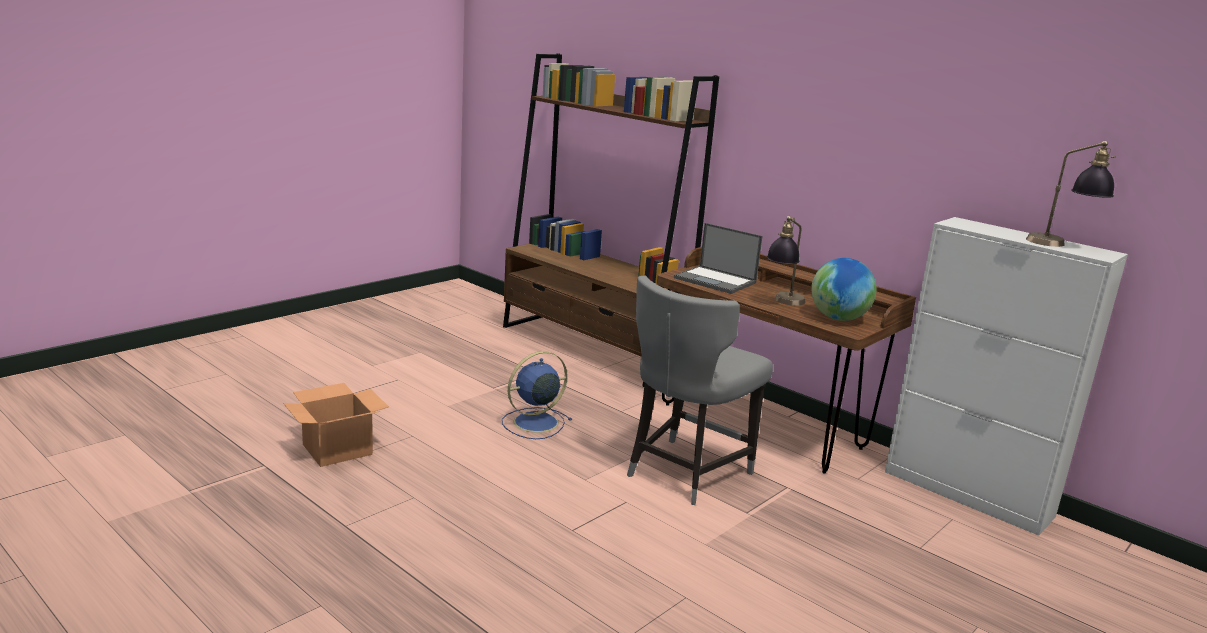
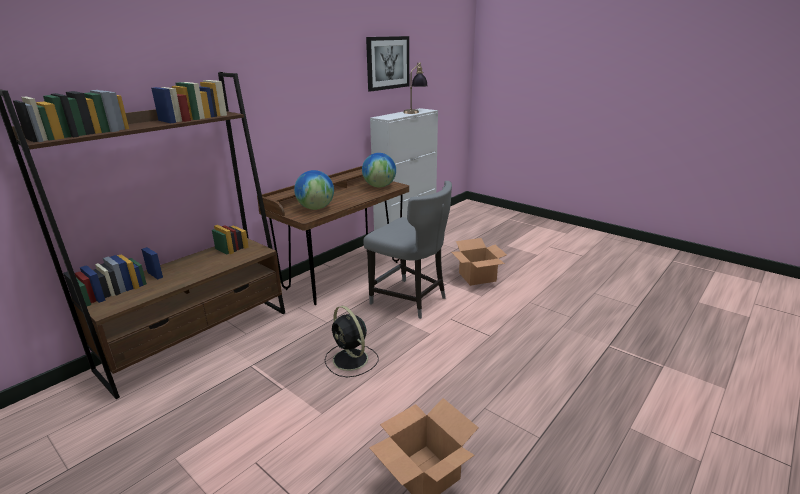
camera: 90 degrees left, 5 degrees up
blue fan [502,351,572,439] -> black fan [325,306,379,377]
laptop [674,223,762,294] -> globe [294,170,334,210]
table lamp [767,216,805,306] -> none
none -> picture [366,36,409,92]
none -> cardboard box [452,238,507,286]

